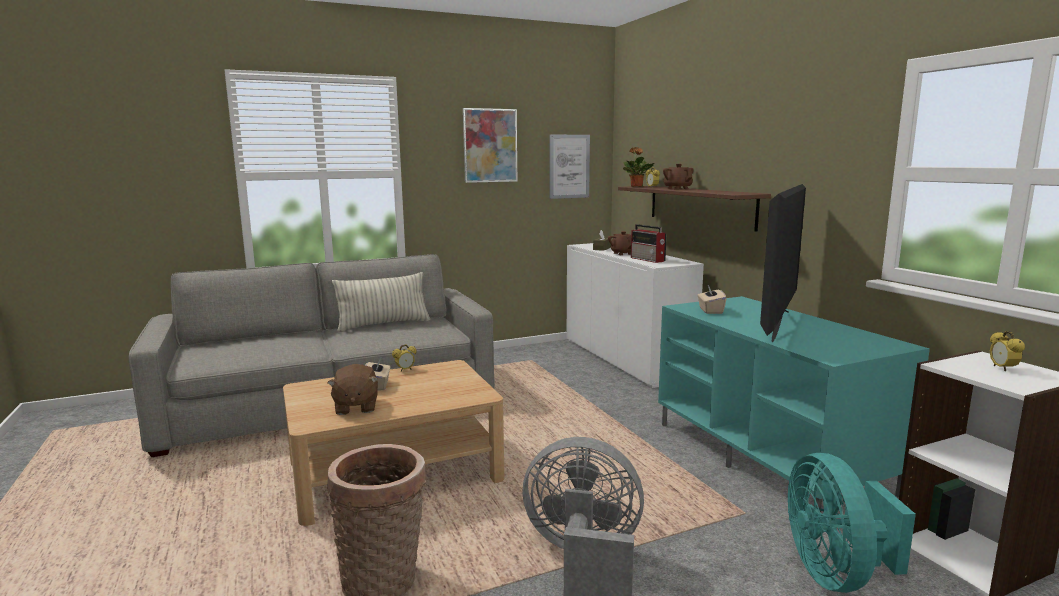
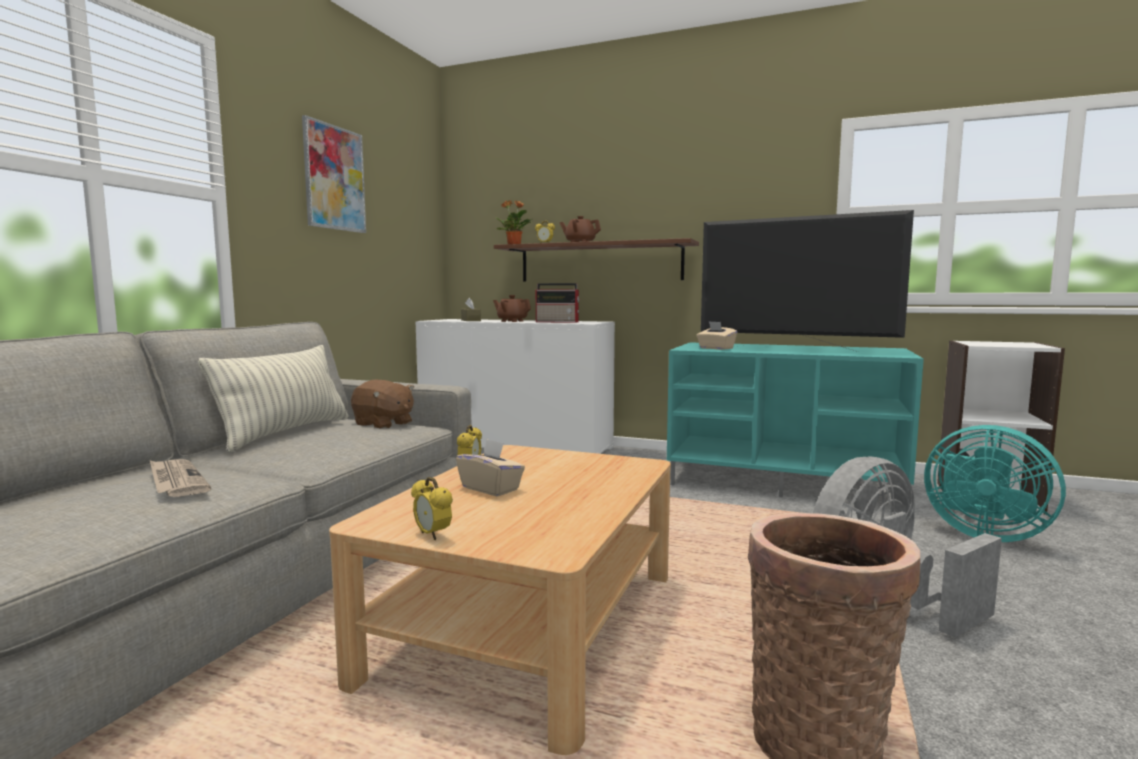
camera: 45 degrees left, 5 degrees down
brown plush toy [327,364,378,415] -> brown plush toy moved to [351,380,414,428]
picture [550,134,590,199] -> none
television [760,184,806,342] -> television turned 135 degrees clockwise [701,210,914,352]
alarm clock [990,331,1025,372] -> alarm clock moved to [411,477,453,540]
none -> newspaper [150,459,211,497]

